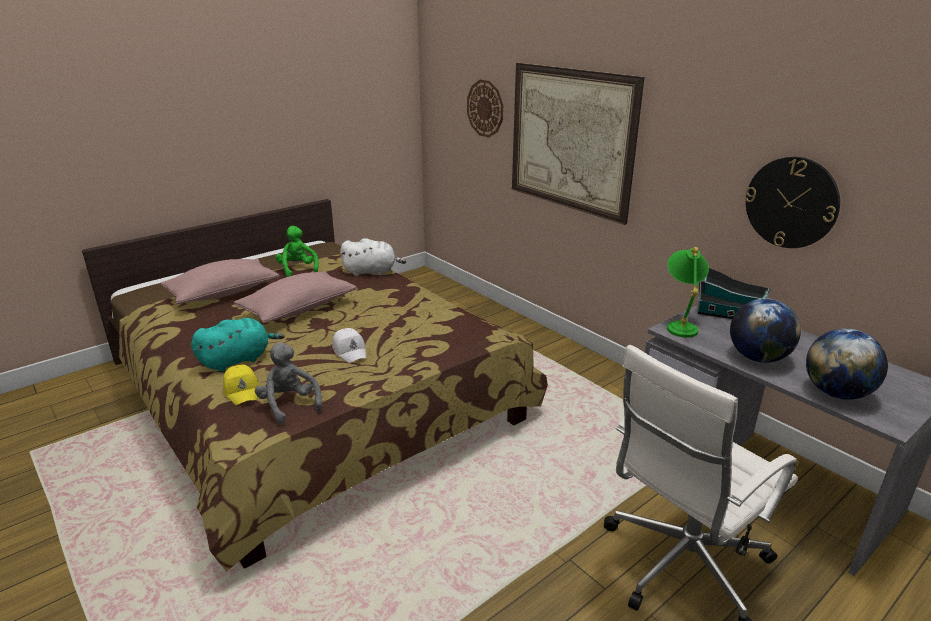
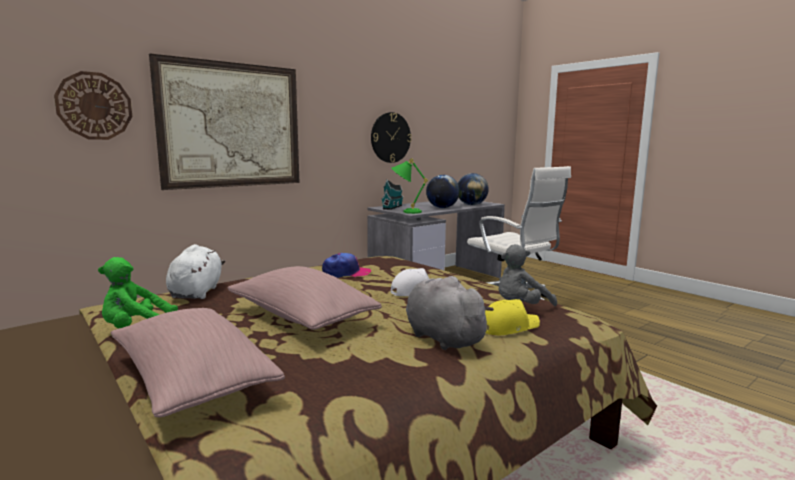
camera: 90 degrees left, 15 degrees down
turquoise plush toy [191,318,285,372] -> grey plush toy [406,276,494,350]
none -> cap [322,253,371,278]

